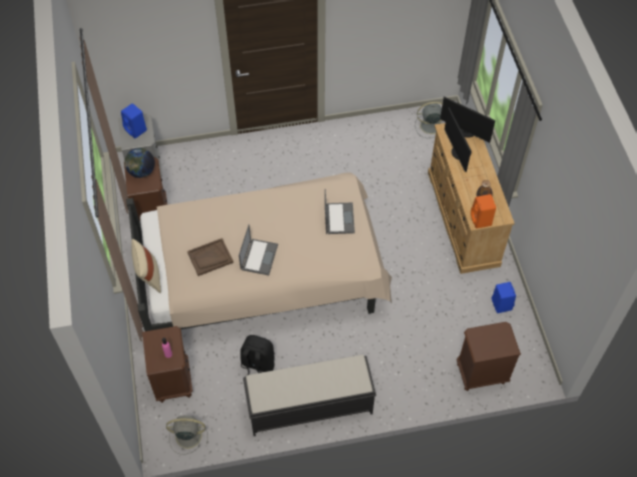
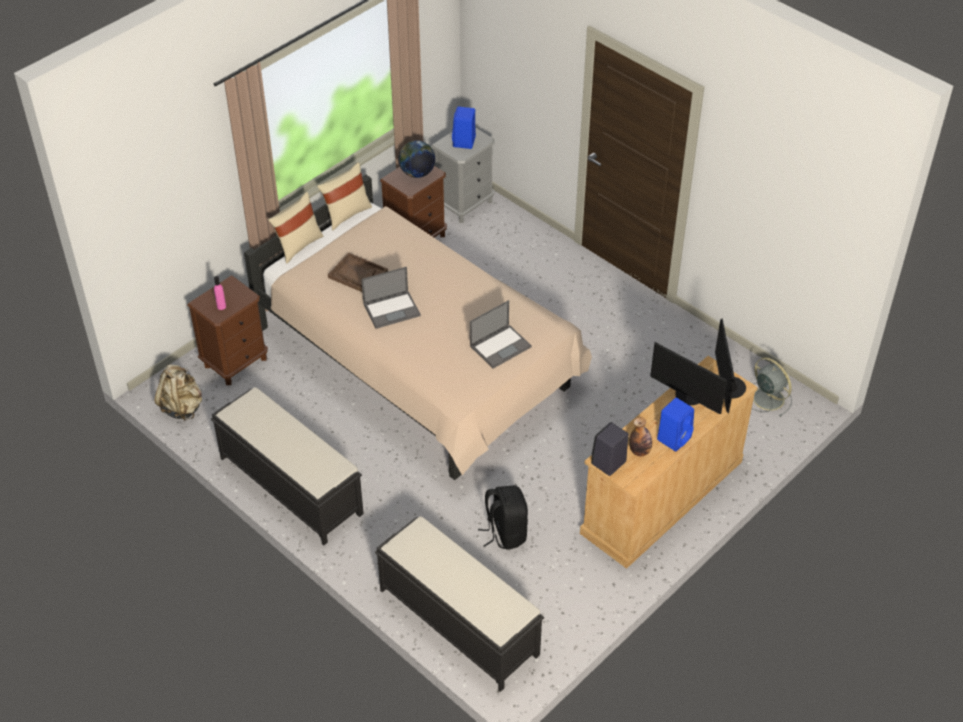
camera: 55 degrees right, 10 degrees down
grey fan [166,415,208,455] -> beige backpack [155,365,202,421]
black backpack [240,335,275,378] -> black backpack moved to [478,485,528,550]
monitor [444,107,472,172] -> monitor turned 90 degrees counterclockwise [650,342,727,414]
brown nightstand [457,322,521,391] -> black bench [375,516,544,692]
orange speaker [471,194,496,229] -> black speaker [591,422,629,476]
blue speaker [491,282,516,313] -> blue speaker moved to [657,398,694,451]
none -> beige pillow [317,162,372,230]

